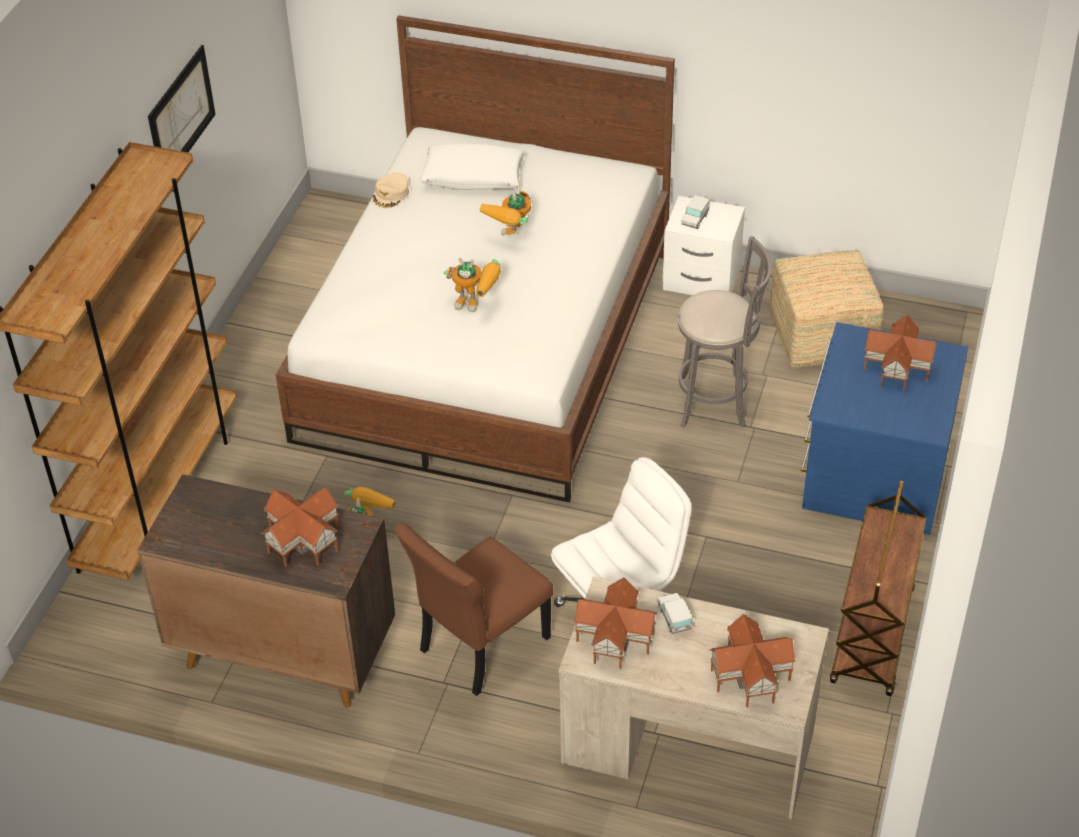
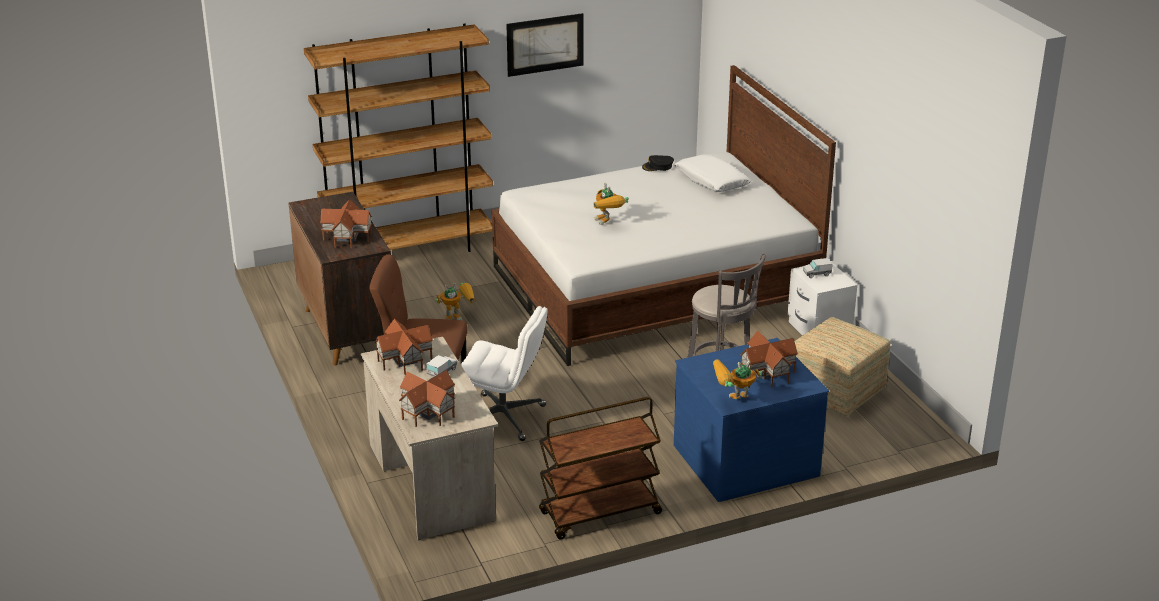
camera: 50 degrees right, 15 degrees down
beige cap [372,173,409,208] -> black cap [642,155,674,171]
toy robot [480,186,531,236] -> toy robot moved to [713,359,762,399]

